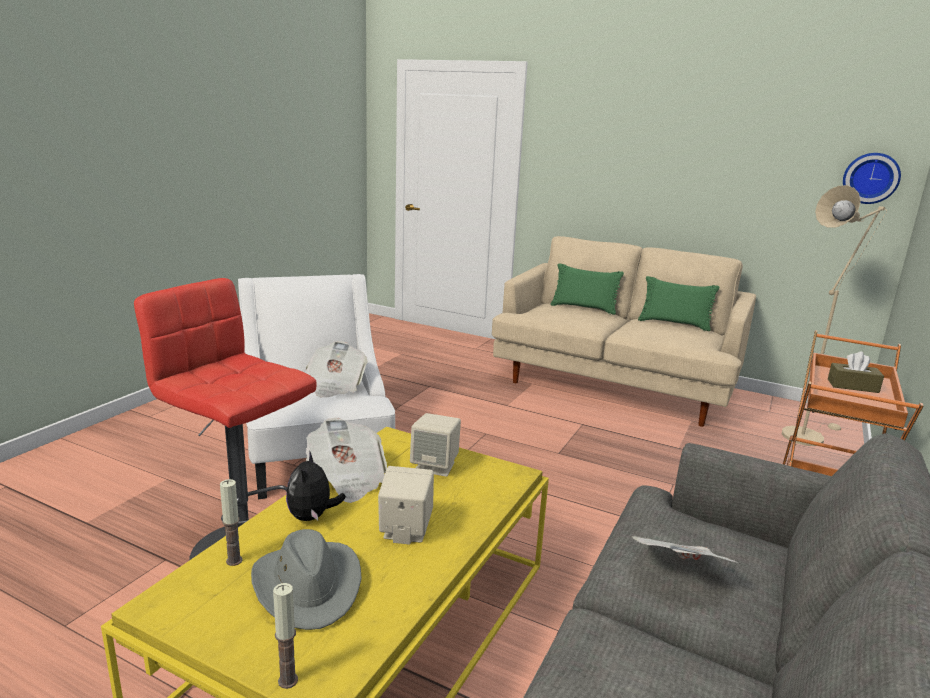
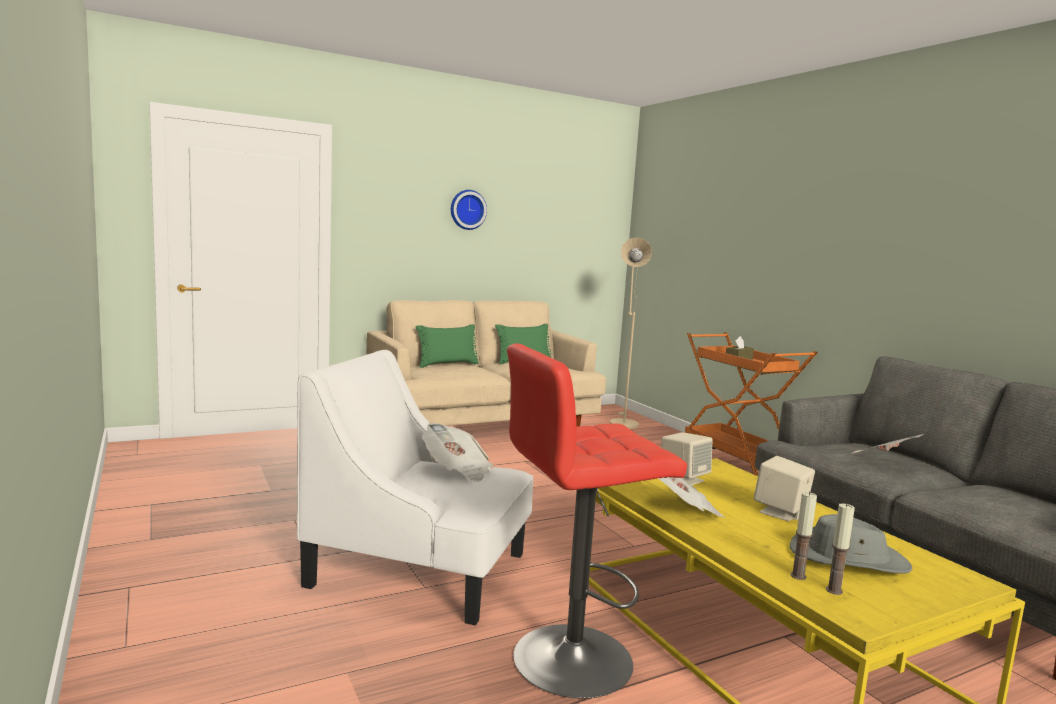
camera: 55 degrees left, 10 degrees down
candle [273,583,298,689] -> candle moved to [826,503,855,595]
plush toy [286,450,346,521] -> none
wall clock [843,153,901,204] -> wall clock moved to [451,190,487,230]

